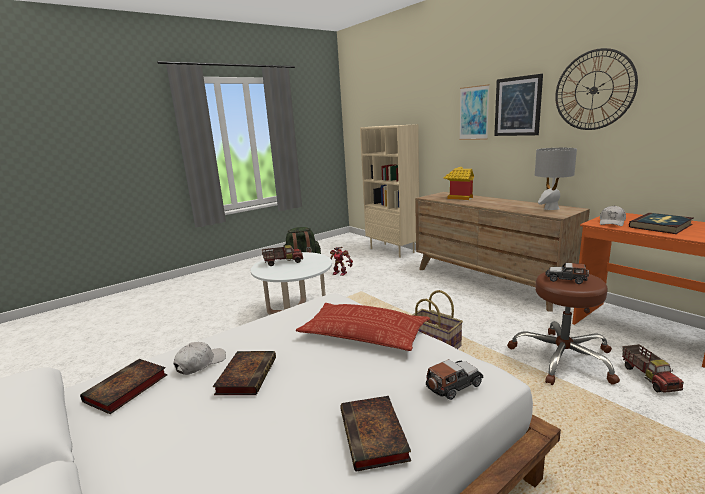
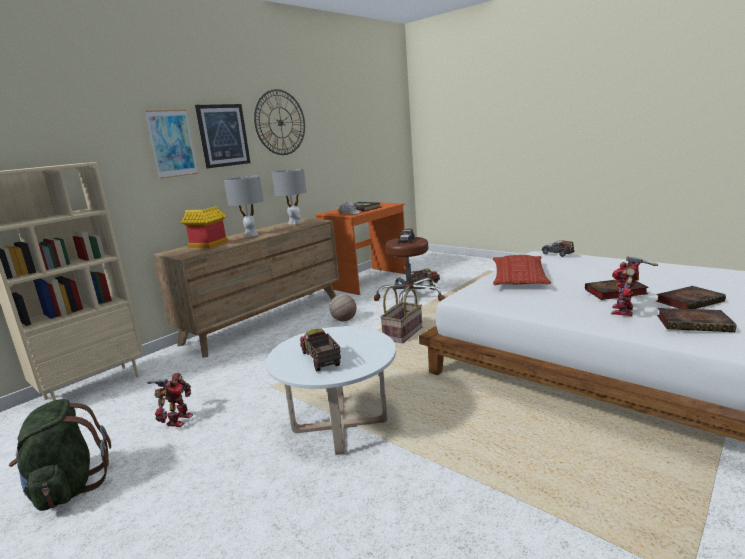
camera: 100 degrees left, 0 degrees up
white cap [173,342,226,375] -> toy robot [611,256,658,316]
book [340,396,411,471] -> book moved to [656,286,726,309]
none -> grey table lamp [224,176,264,237]
none -> basketball [330,294,357,322]

